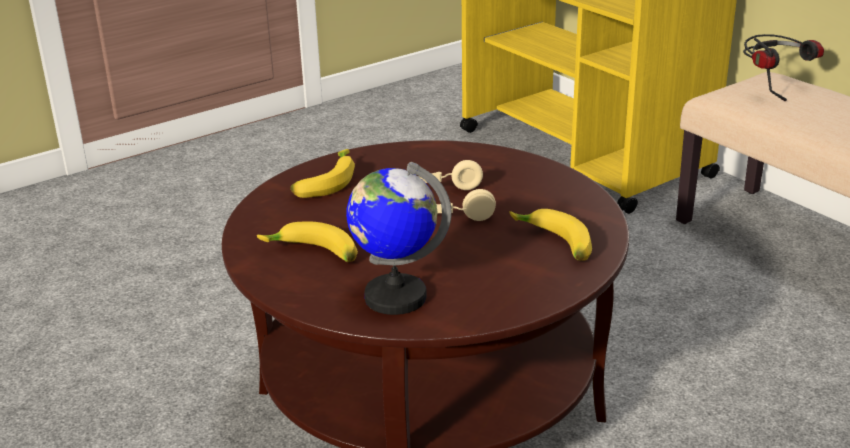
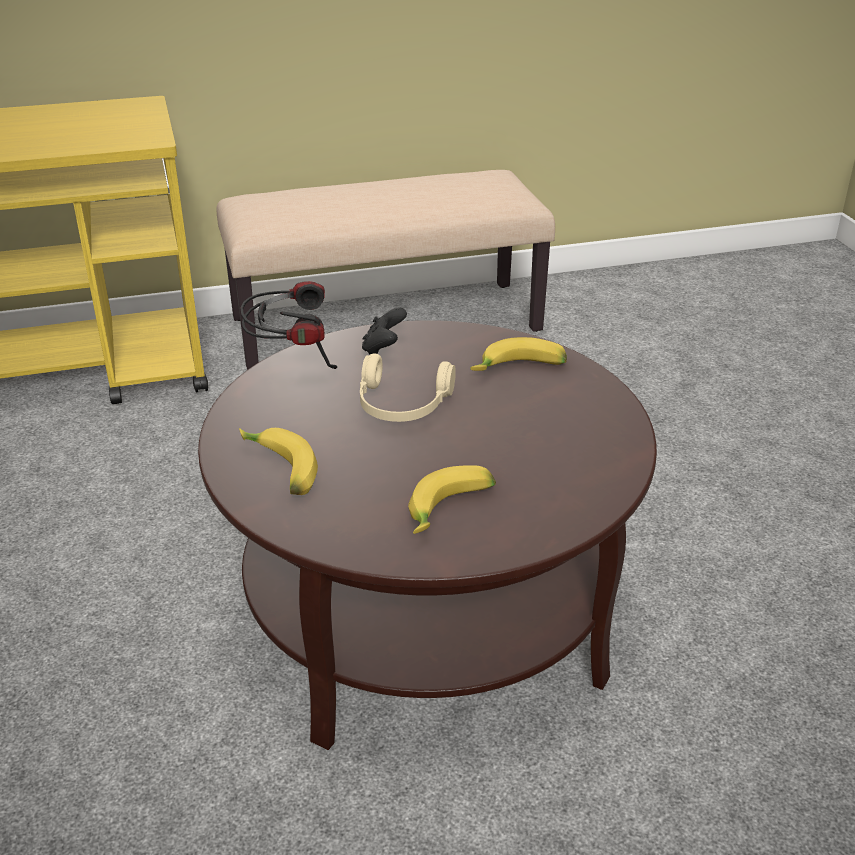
camera: 70 degrees left, 5 degrees up
globe [346,162,452,315] -> none
headphones [743,34,824,101] -> headphones moved to [240,281,337,369]
none -> black game controller [362,308,407,354]

